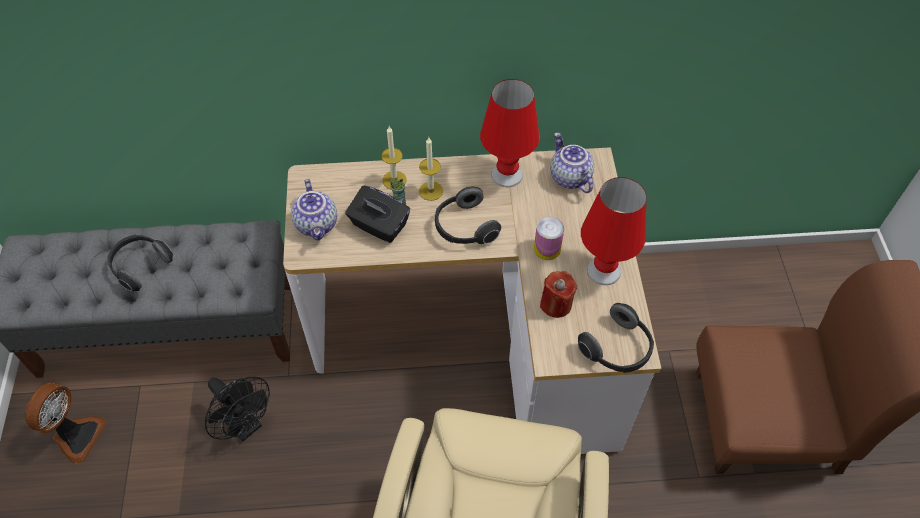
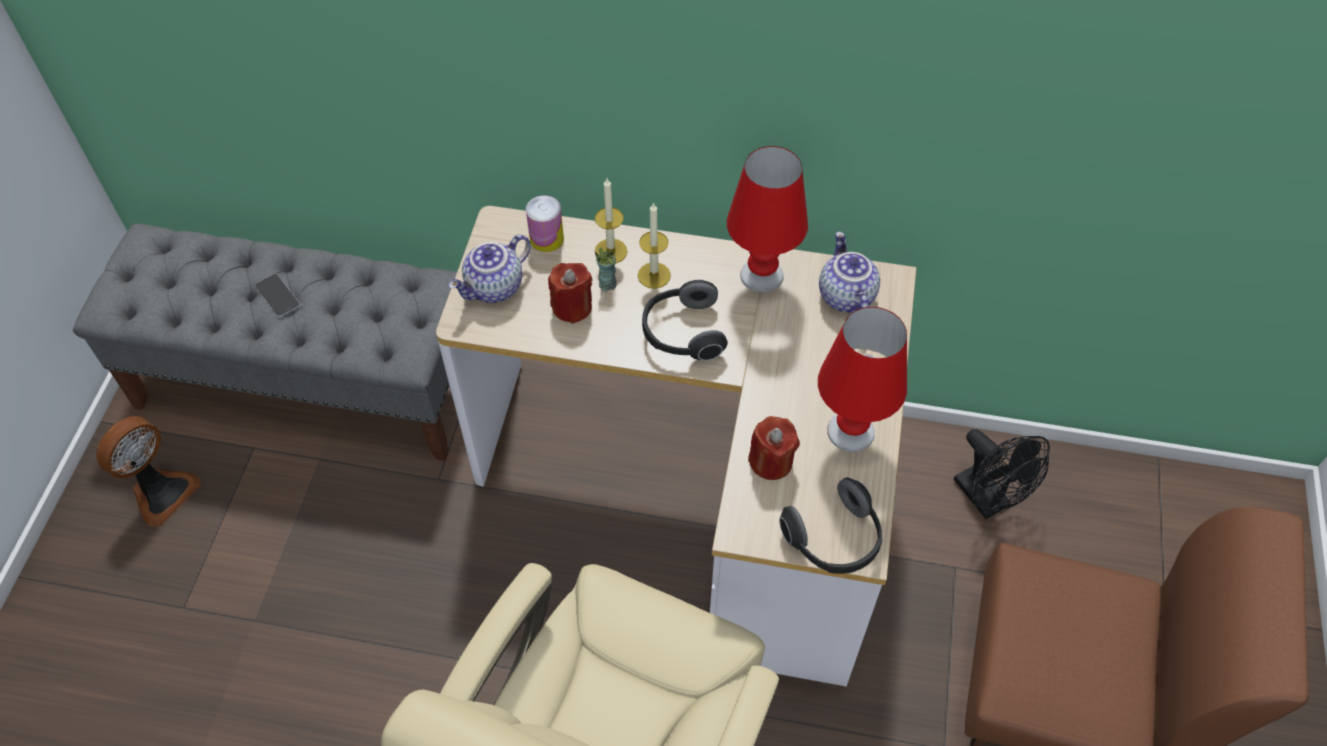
camera: 15 degrees right, 0 degrees up
headphones [107,235,173,291] -> phone [255,274,301,317]
black fan [205,377,270,442] -> black fan moved to [954,429,1050,519]
teapot [291,179,337,240] -> teapot turned 45 degrees clockwise [449,234,531,303]
black tissue box [346,186,410,243] -> red candle [548,263,592,324]
can [534,217,564,260] -> can moved to [526,195,564,252]

